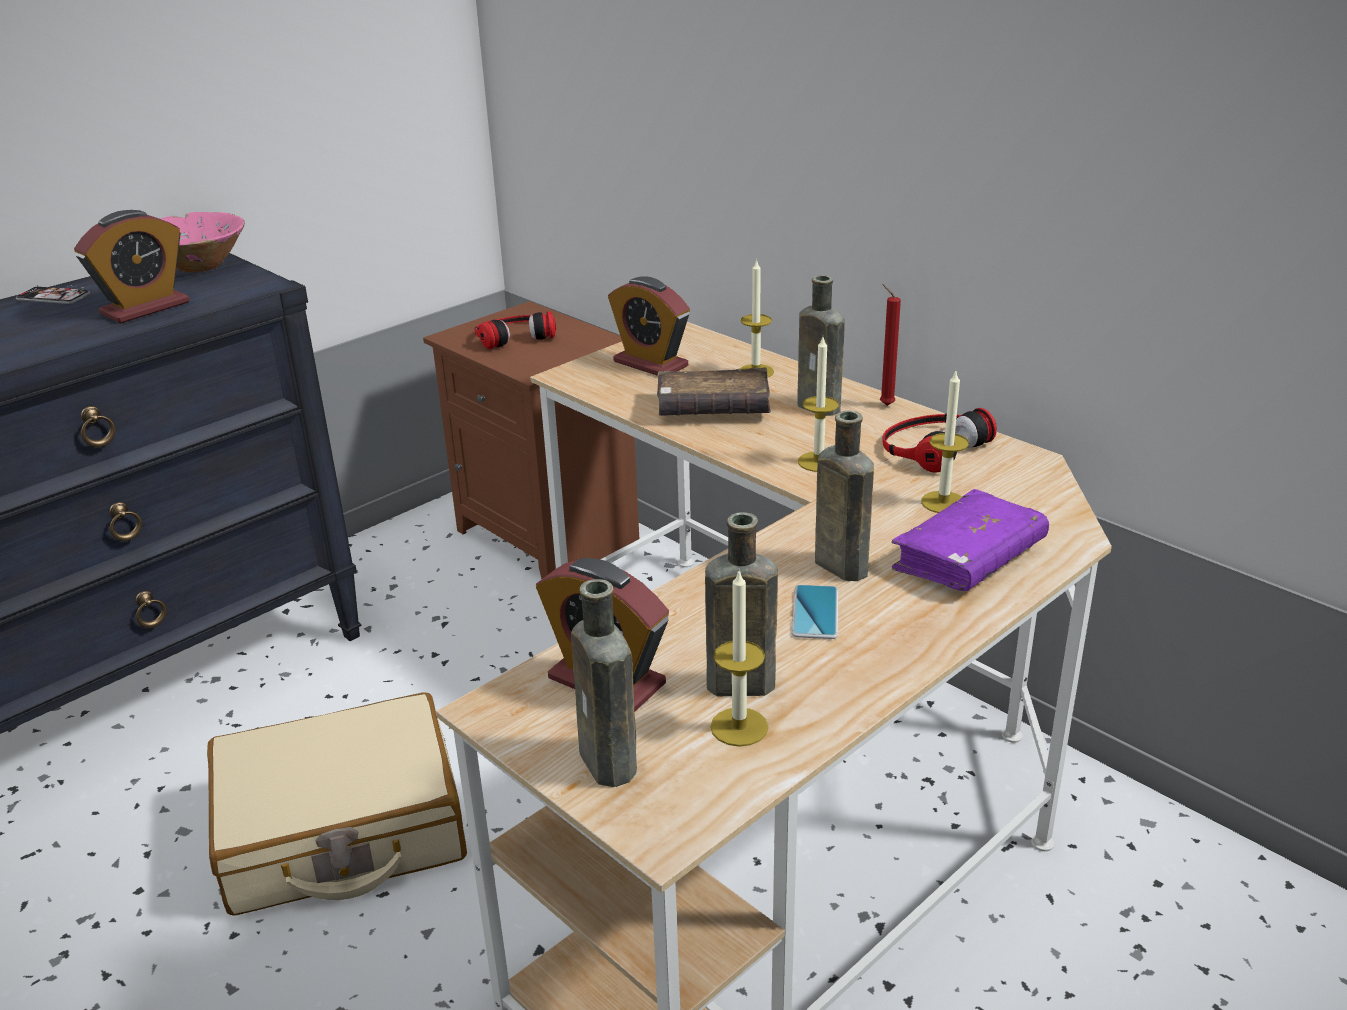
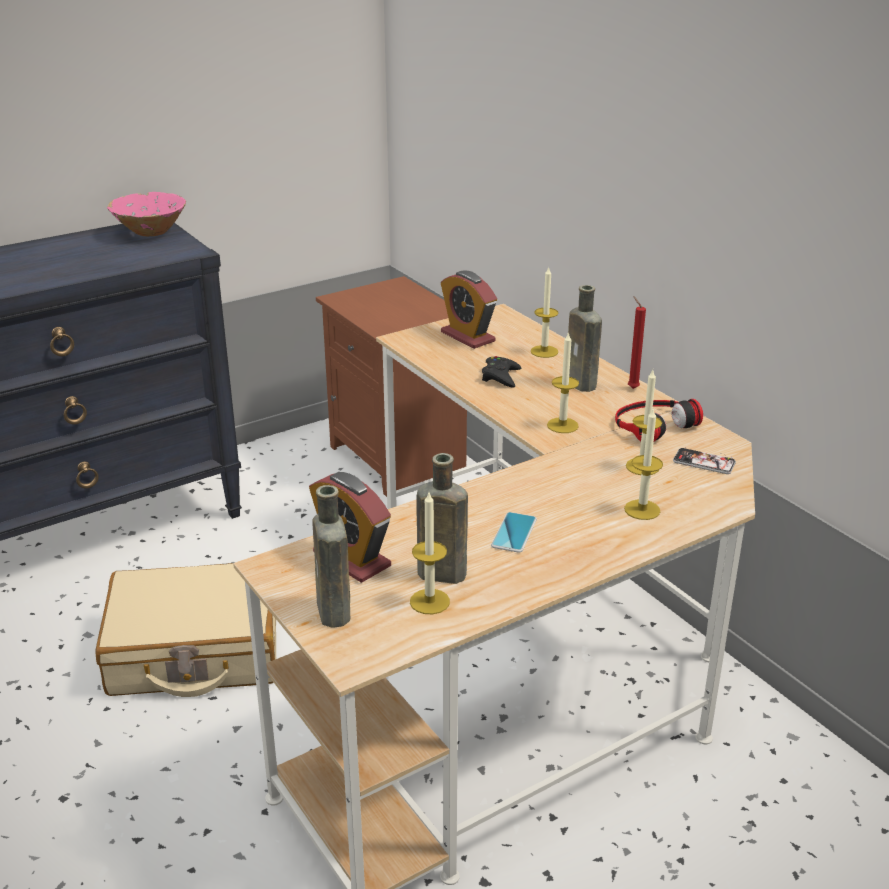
camera: 10 degrees right, 0 degrees up
phone [16,285,90,304] -> phone moved to [673,448,736,474]
alarm clock [74,210,190,323] -> none
headphones [475,311,556,349] -> none
brown book [657,368,771,416] -> black game controller [482,356,521,387]
brown bottle [815,410,874,581] -> none
purple book [891,489,1049,591] -> candle [624,409,663,520]

